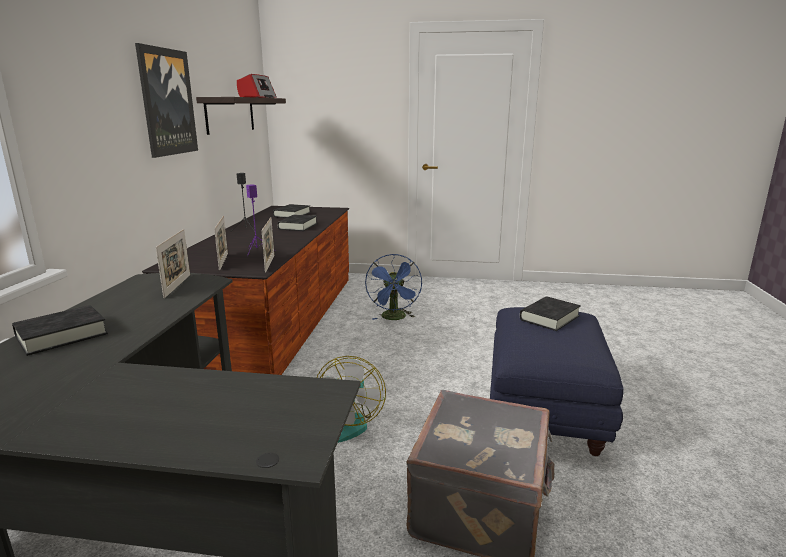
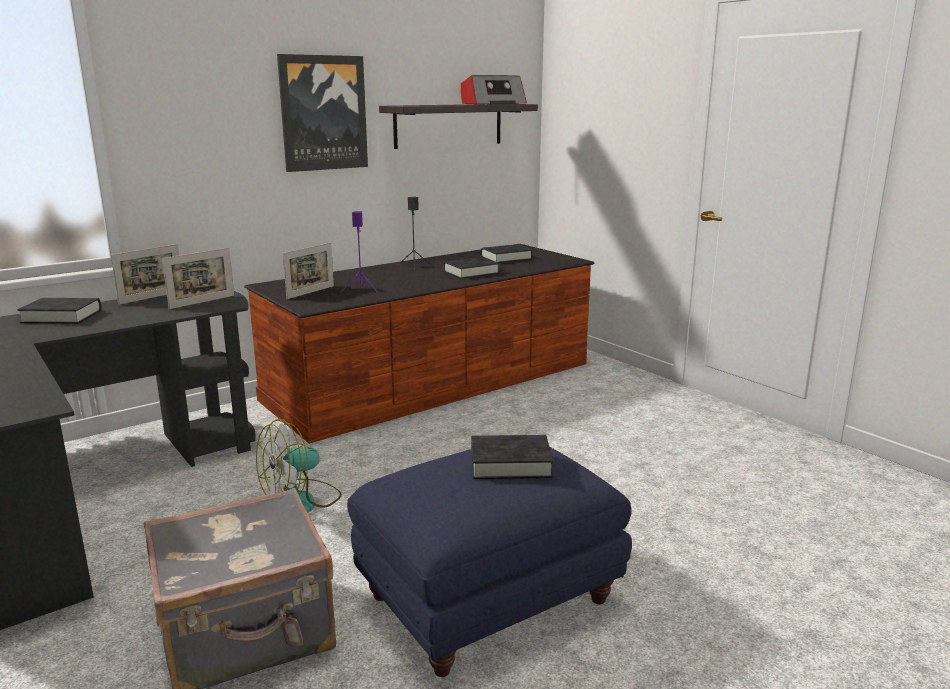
camera: 45 degrees right, 0 degrees up
picture frame [261,217,274,273] -> picture frame moved to [111,244,179,305]
blue fan [365,254,422,320] -> none

